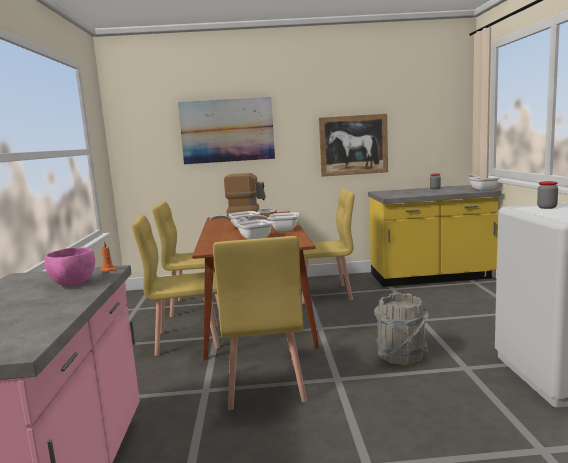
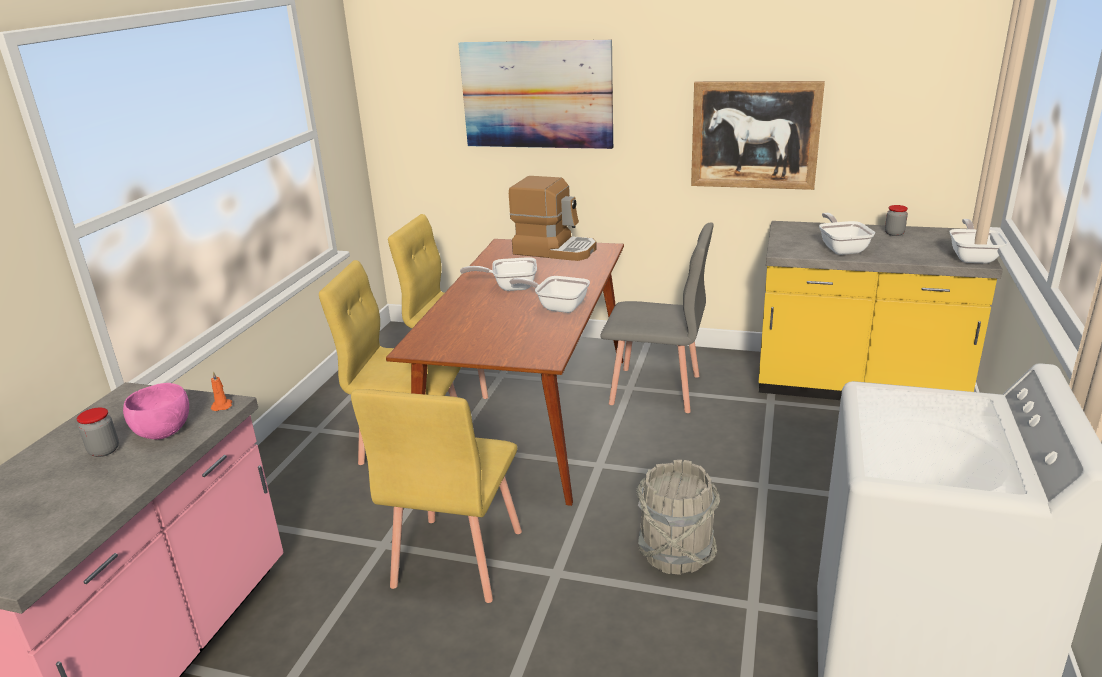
camera: 20 degrees right, 15 degrees up
frying pan [236,217,273,239] -> frying pan moved to [819,213,875,255]
yellow chair [302,188,355,304] -> grey chair [600,223,714,413]
jar [537,181,558,209] -> jar moved to [77,408,119,457]

